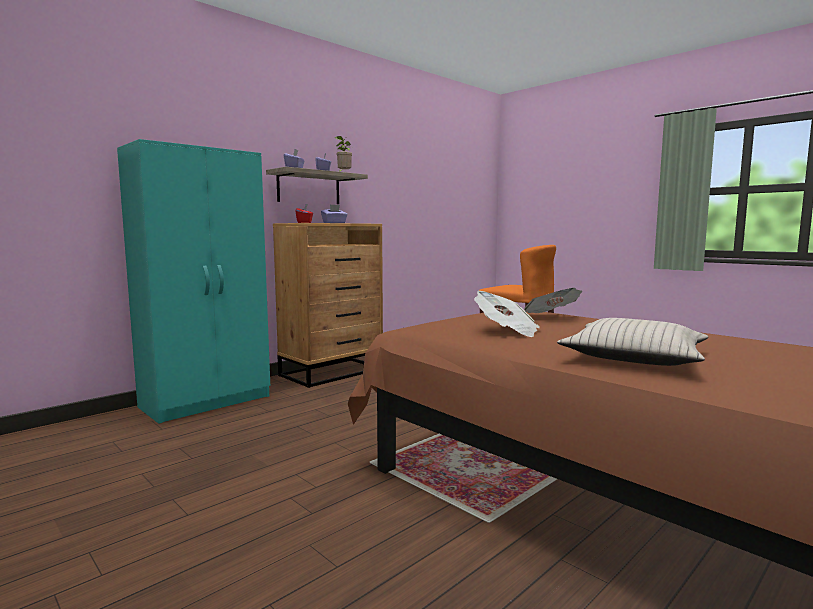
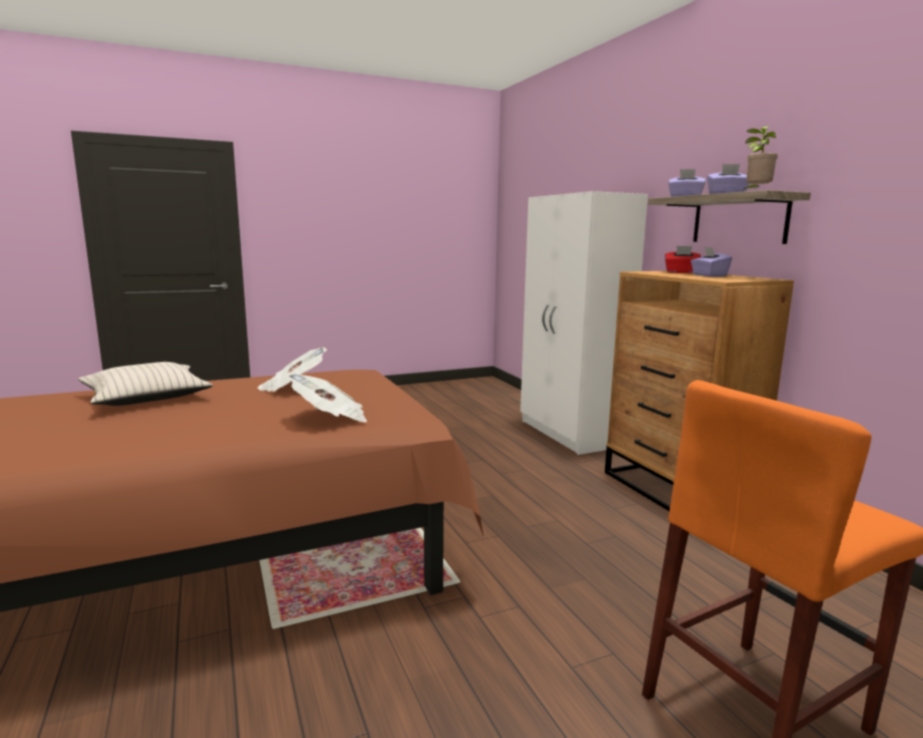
camera: 110 degrees right, 5 degrees up
turquoise wardrobe [117,139,270,424] -> white wardrobe [520,191,648,455]

